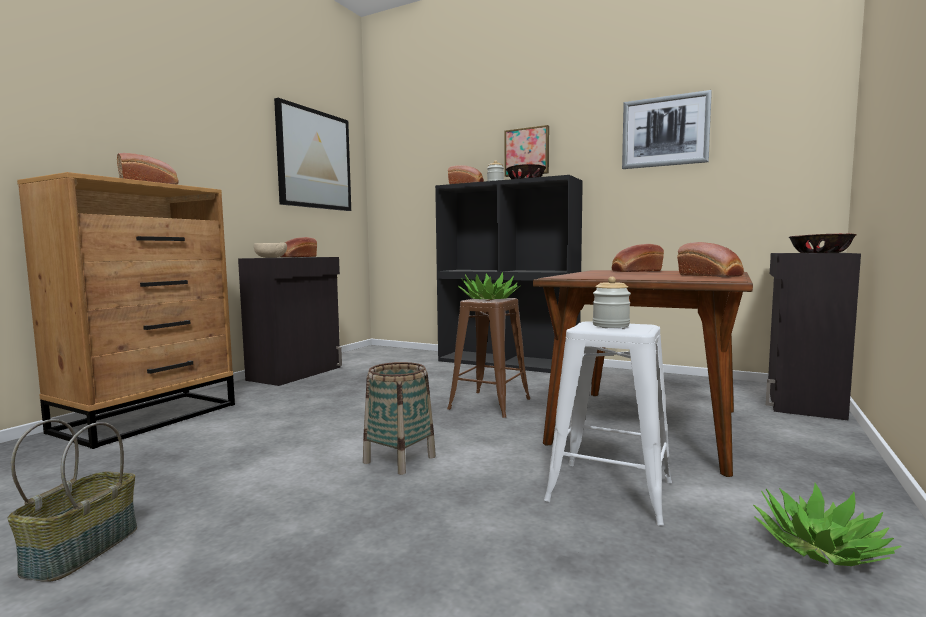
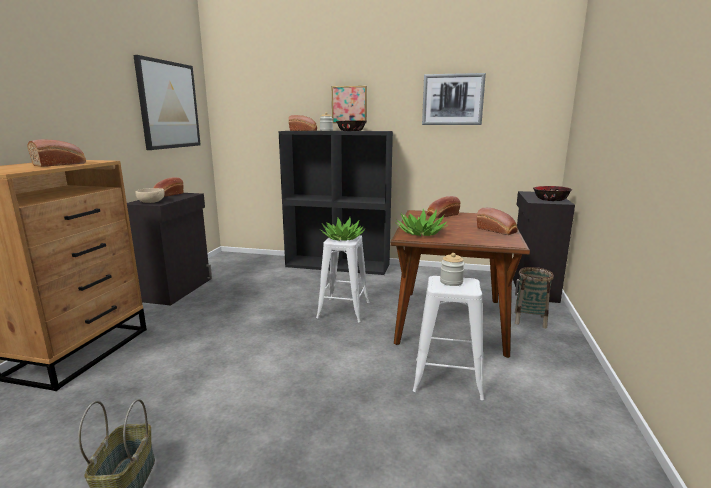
camera: 15 degrees left, 10 degrees up
basket [363,362,436,475] -> basket moved to [515,267,554,329]
brown stool [447,298,530,418] -> white stool [316,235,369,323]
potted plant [753,483,902,566] -> potted plant moved to [395,209,448,236]

